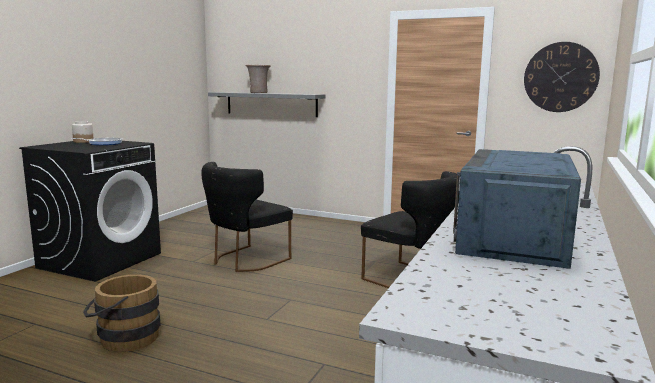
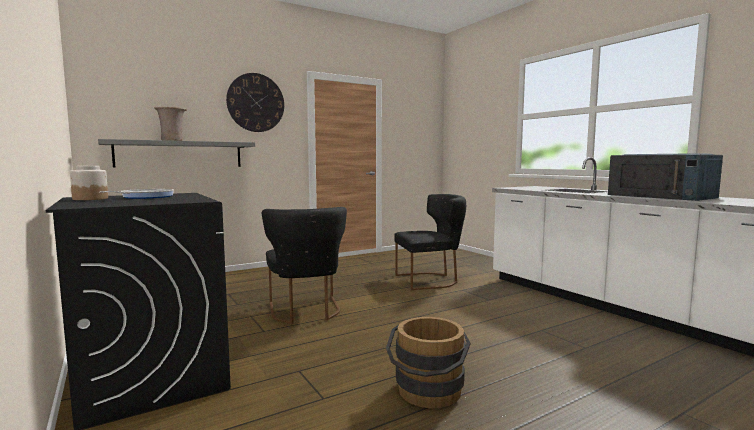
camera: 55 degrees left, 5 degrees down
wall clock [524,42,600,112] -> wall clock moved to [226,73,284,132]

